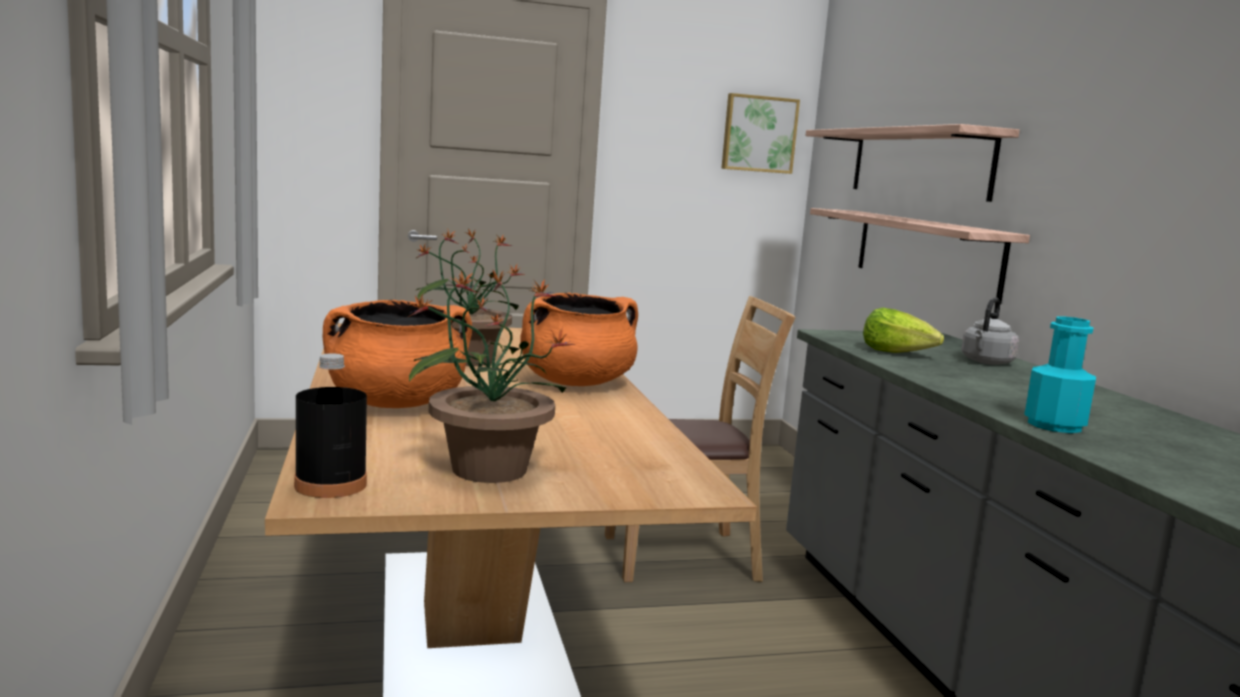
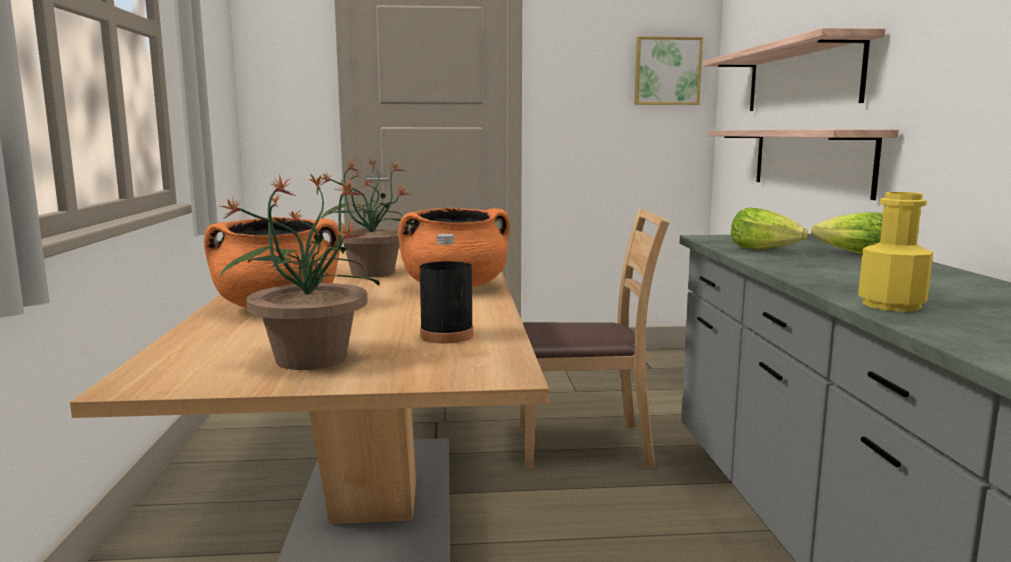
camera: 10 degrees right, 0 degrees up
black bottle [294,353,367,498] -> black bottle moved to [420,234,473,343]
grey kettle [961,298,1019,365] -> lettuce [811,212,883,254]
turquoise bottle [1024,316,1096,433] -> yellow bottle [858,192,933,312]

